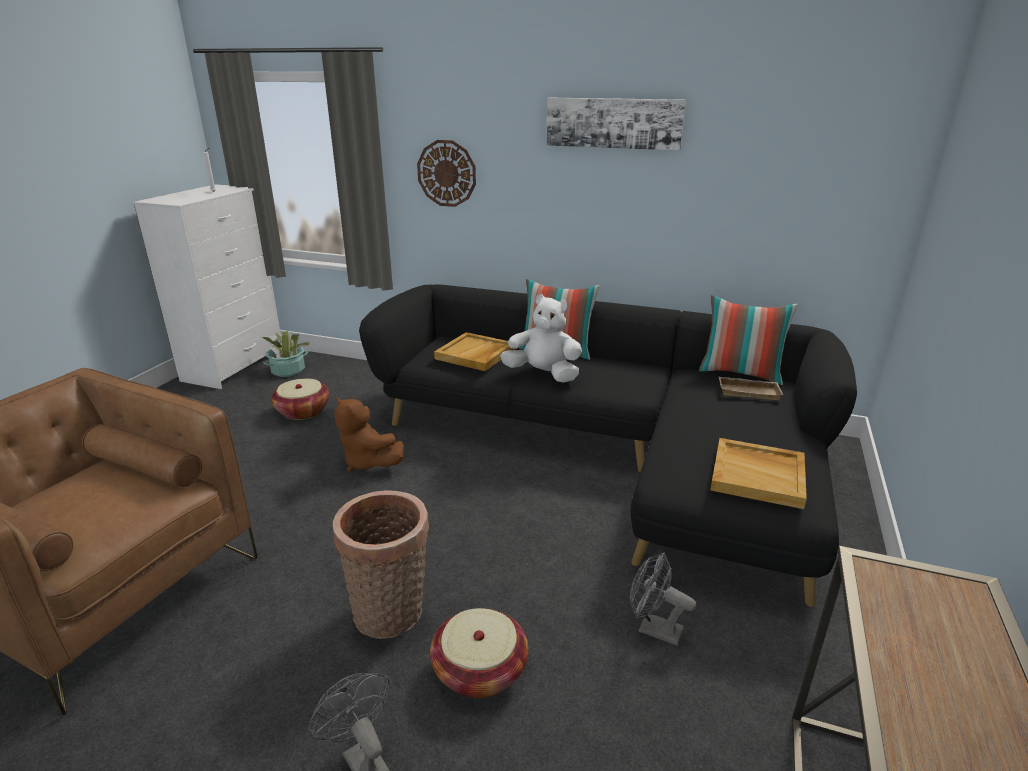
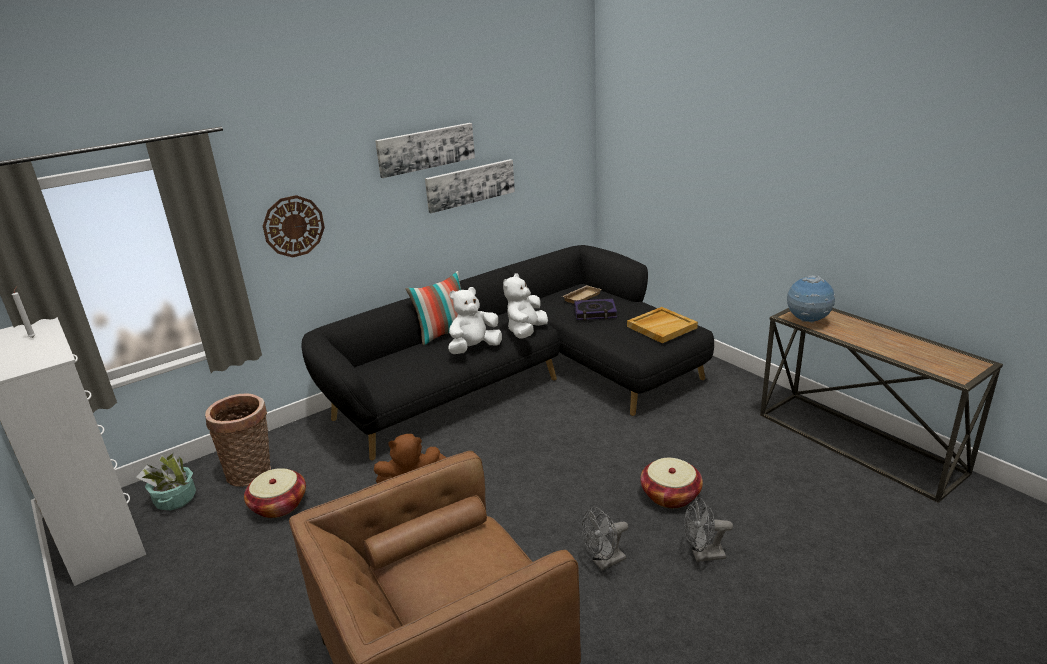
camera: 55 degrees left, 0 degrees up
basket [333,490,429,639] -> basket moved to [205,394,271,487]
beige tray [434,332,515,371] -> none
grey fan [630,553,696,646] -> grey fan moved to [582,507,628,570]
pillow [699,295,798,385] -> none
none -> picture [425,159,515,213]
none -> white plush toy [503,273,548,339]
none -> book [574,299,617,320]
none -> globe [787,275,835,323]

